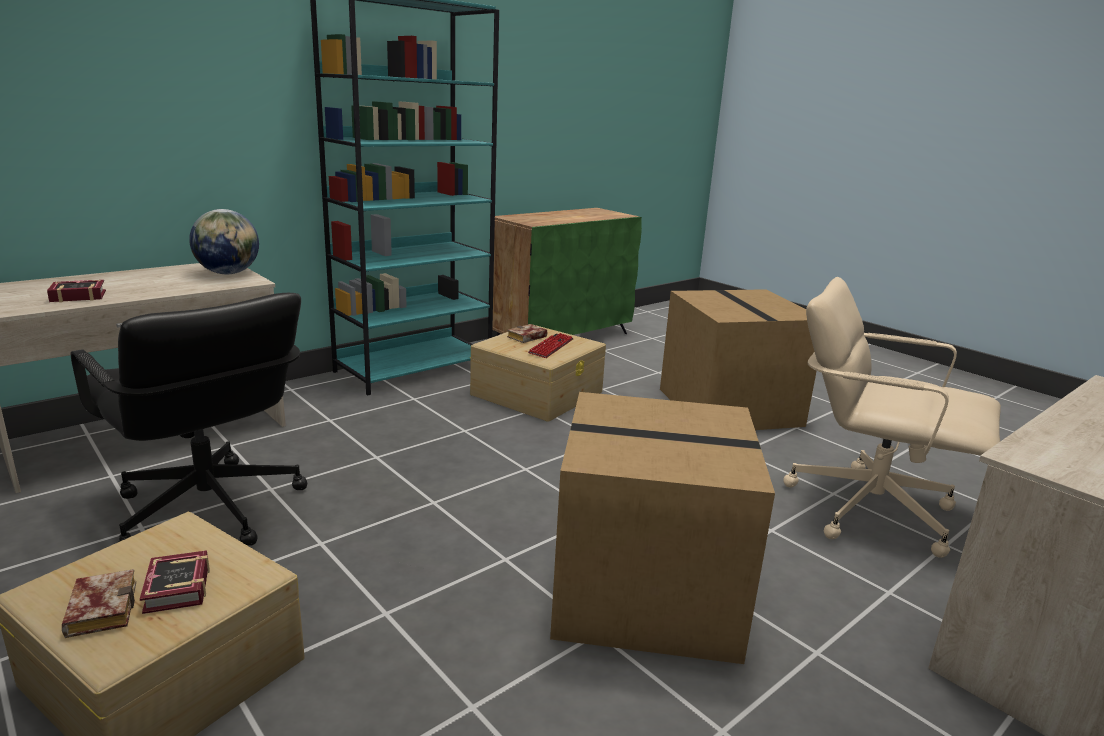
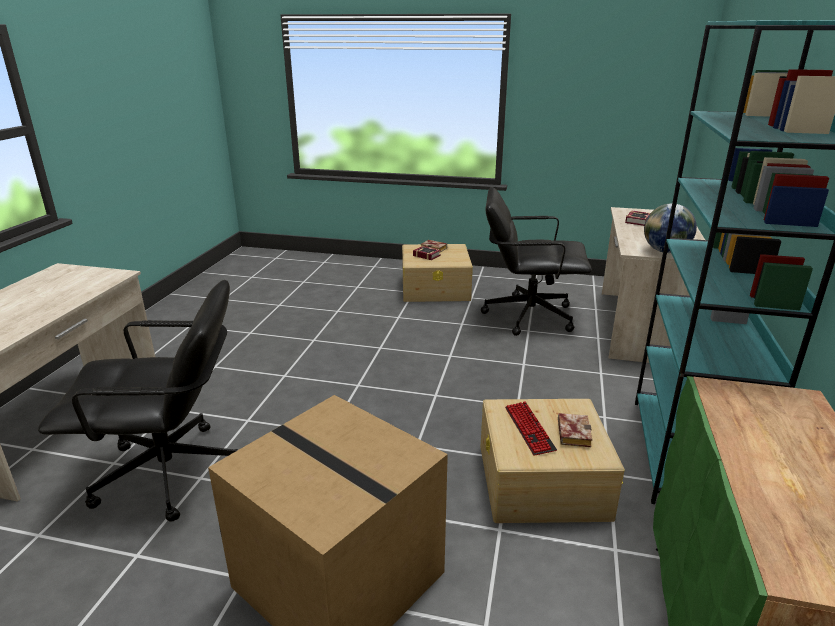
camera: 145 degrees right, 5 degrees up
cardboard box [550,392,775,664] -> none
beige office chair [783,277,1001,558] -> black office chair [38,280,238,522]

